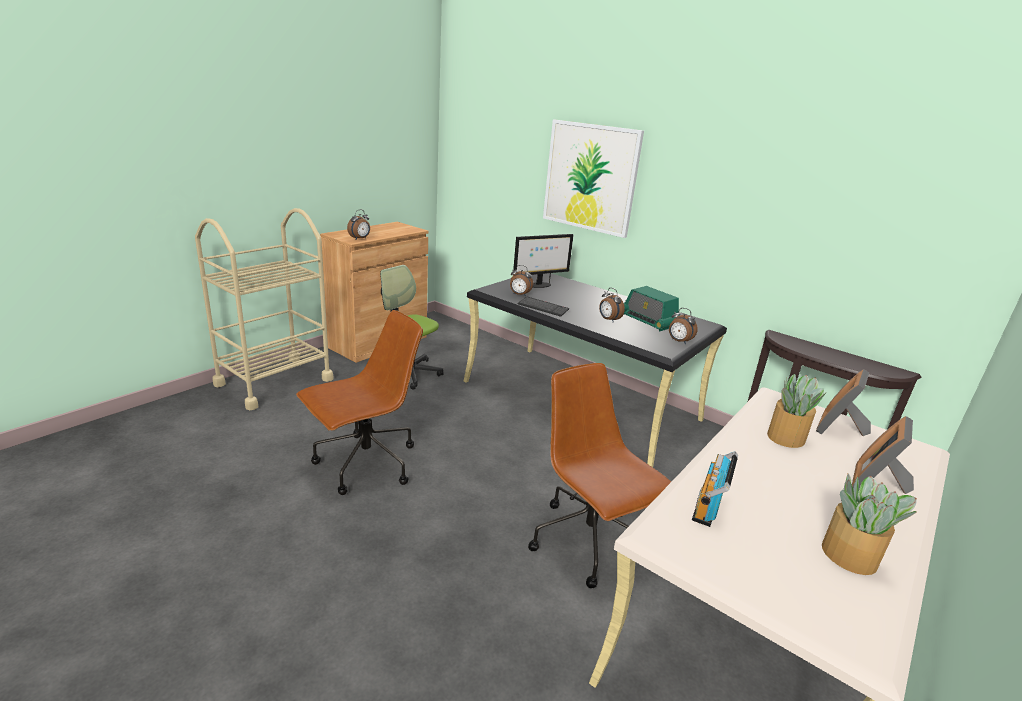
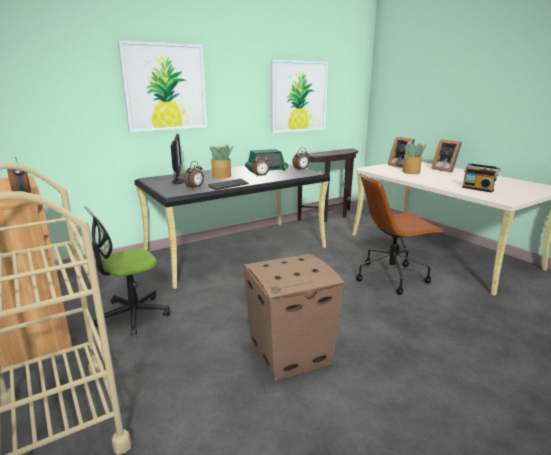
camera: 70 degrees left, 5 degrees down
brown office chair [296,310,423,495] -> cardboard box [243,254,345,381]
potted plant [822,474,917,575] -> potted plant moved to [210,145,233,178]
none -> picture [271,60,328,133]

